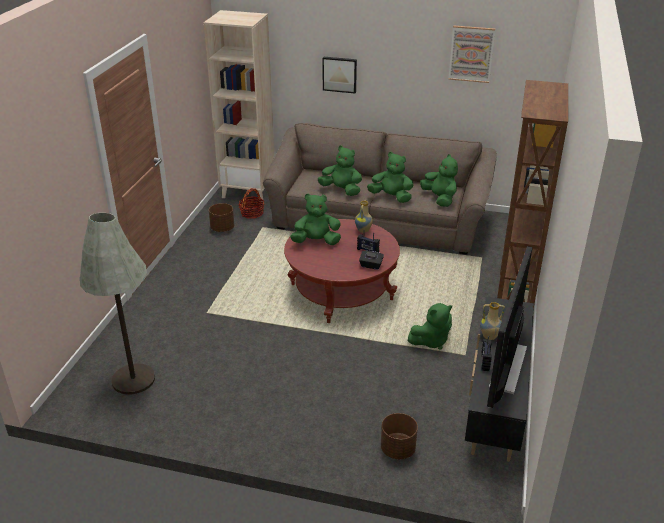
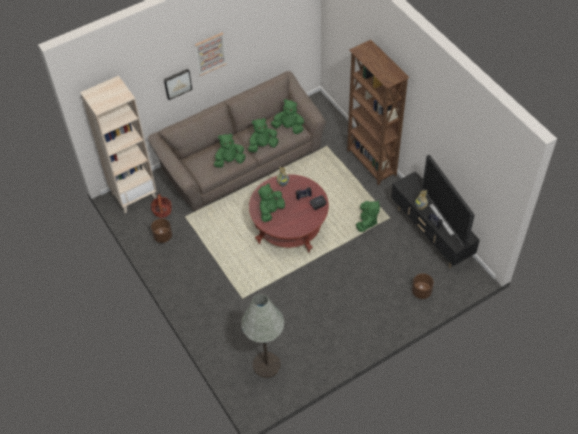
camera: 45 degrees left, 20 degrees up
picture [448,25,495,83] -> picture moved to [195,33,227,76]

